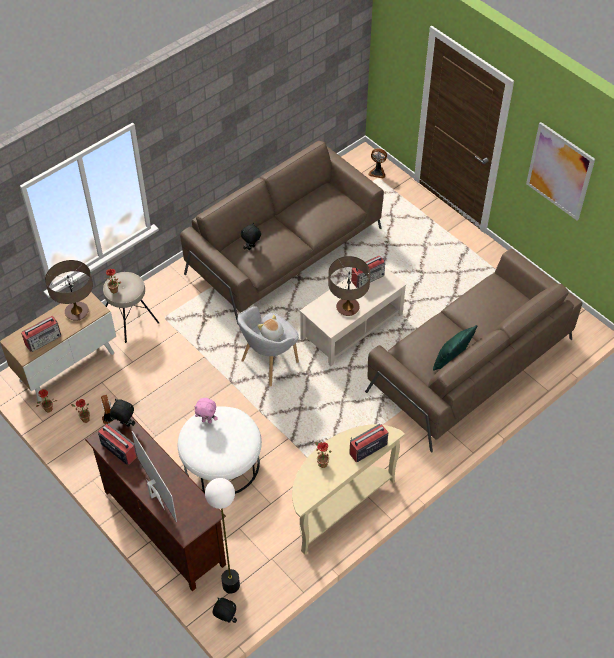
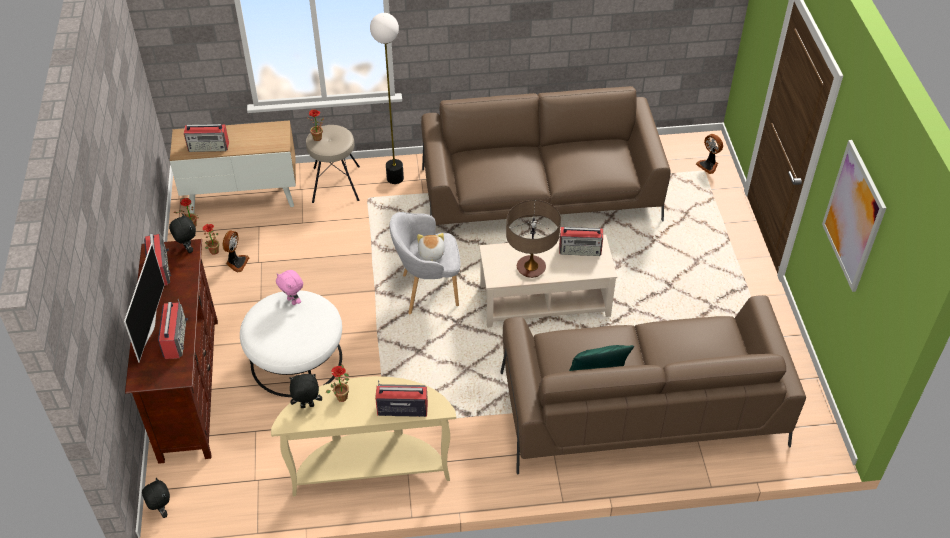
camera: 35 degrees right, 5 degrees down
table lamp [45,260,93,321] -> none
floor lamp [205,478,240,593] -> floor lamp moved to [370,13,404,184]
black plush toy [241,223,261,250] -> black plush toy moved to [289,374,322,408]
none -> radio [158,299,188,359]

